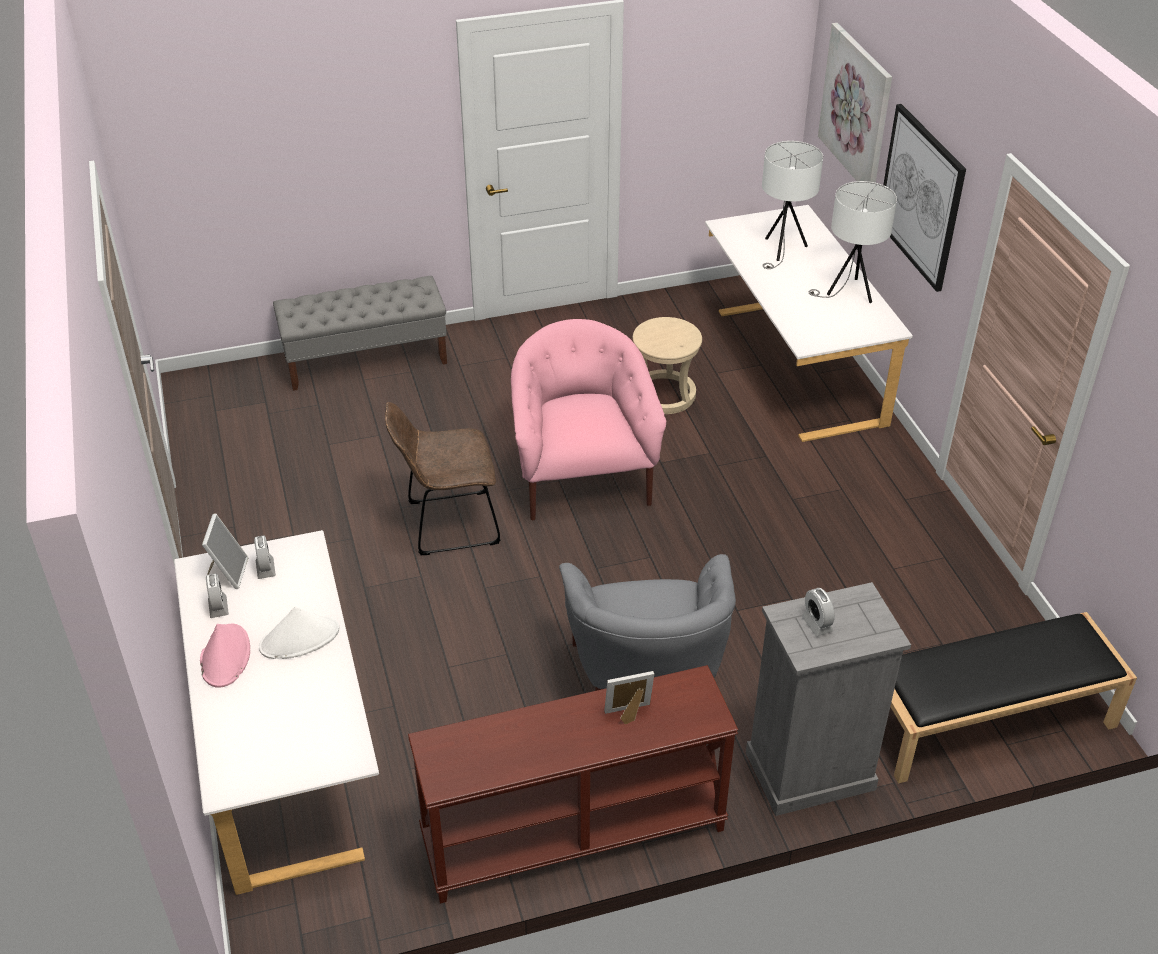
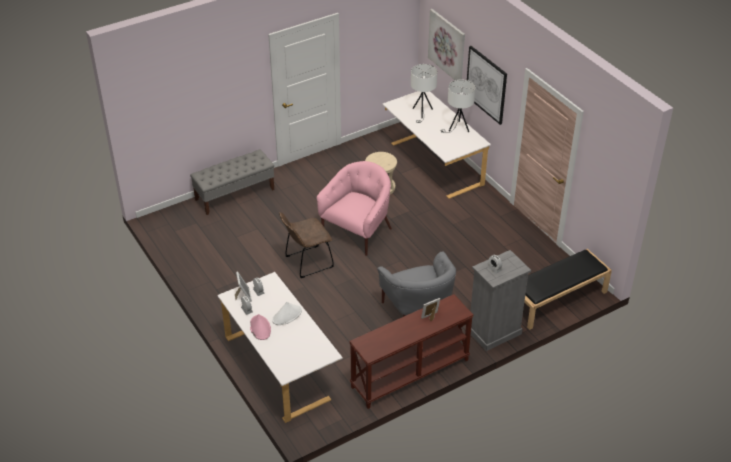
camera: 15 degrees left, 0 degrees up
pink armchair [511,319,666,520] -> pink armchair turned 60 degrees clockwise [317,161,392,256]

